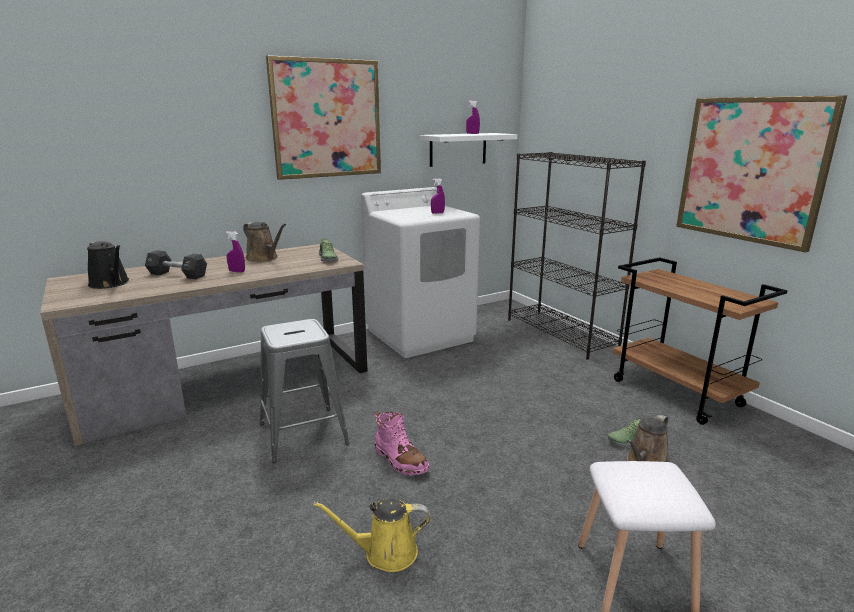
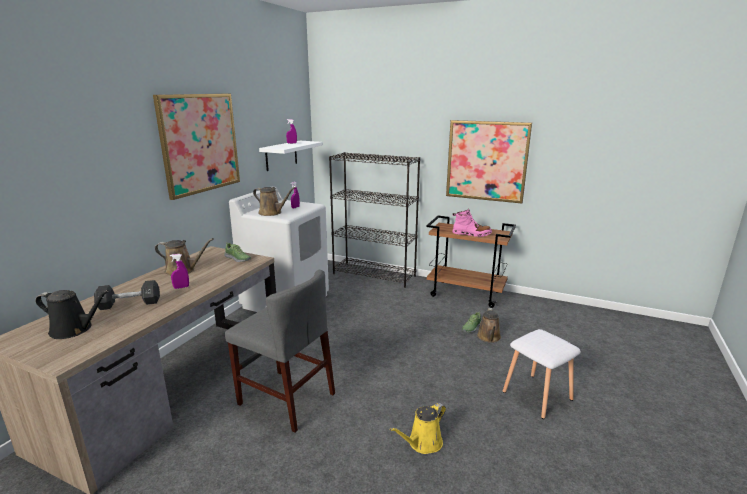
camera: 35 degrees left, 0 degrees up
grey stool [260,319,350,463] -> grey chair [225,270,335,433]
pink boot [373,411,430,476] -> pink boot moved to [452,209,492,237]
none -> brown watering can [253,187,295,216]

